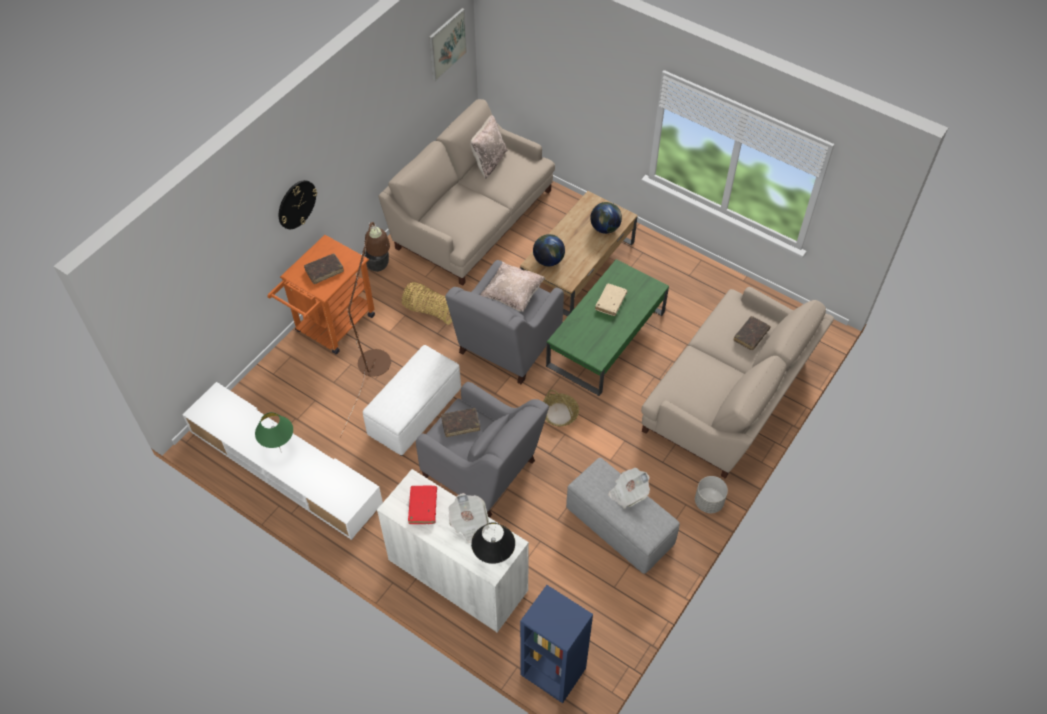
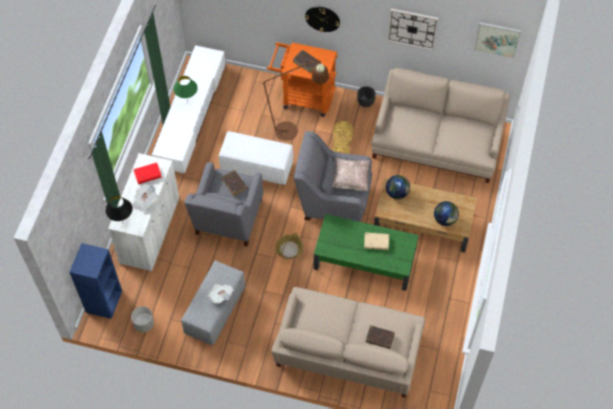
camera: 70 degrees right, 5 degrees up
beige pillow [470,115,508,179] -> none
grey planter [695,476,728,513] -> grey planter moved to [131,306,154,332]
none -> wall clock [387,9,439,51]

